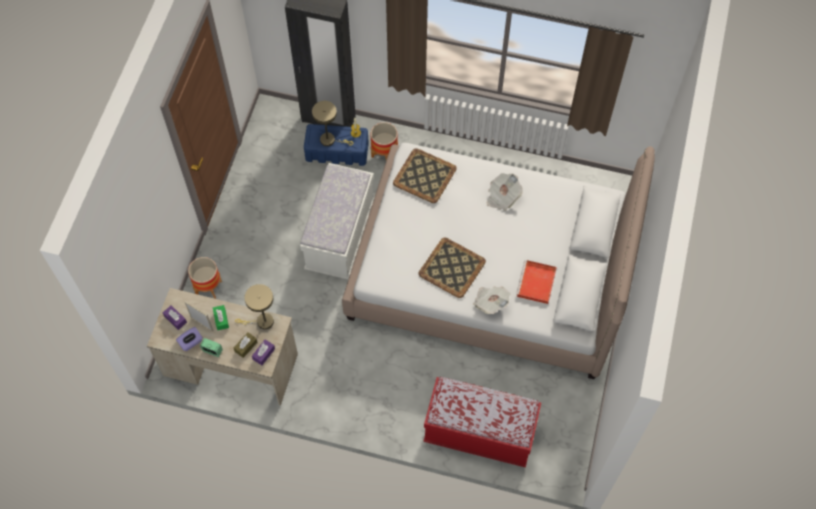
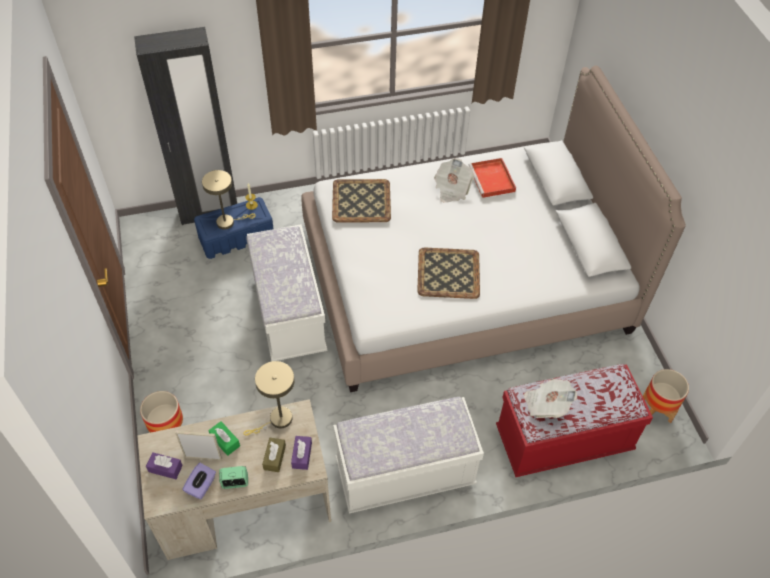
camera: 30 degrees left, 10 degrees down
planter [371,122,398,160] -> planter moved to [643,369,689,423]
newspaper [473,286,510,314] -> newspaper moved to [524,379,577,418]
red tray [516,260,557,304] -> red tray moved to [469,158,516,198]
none -> white bench [333,397,484,514]

